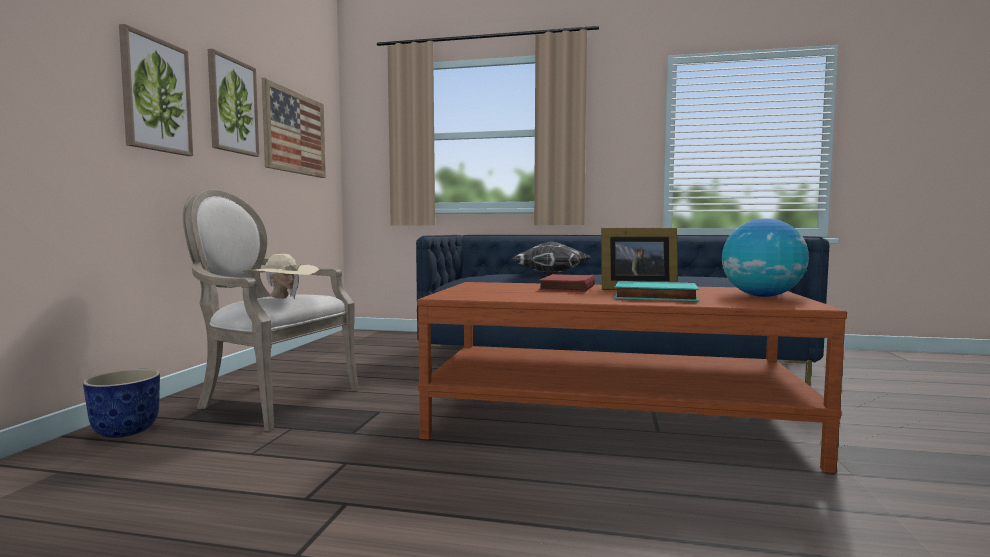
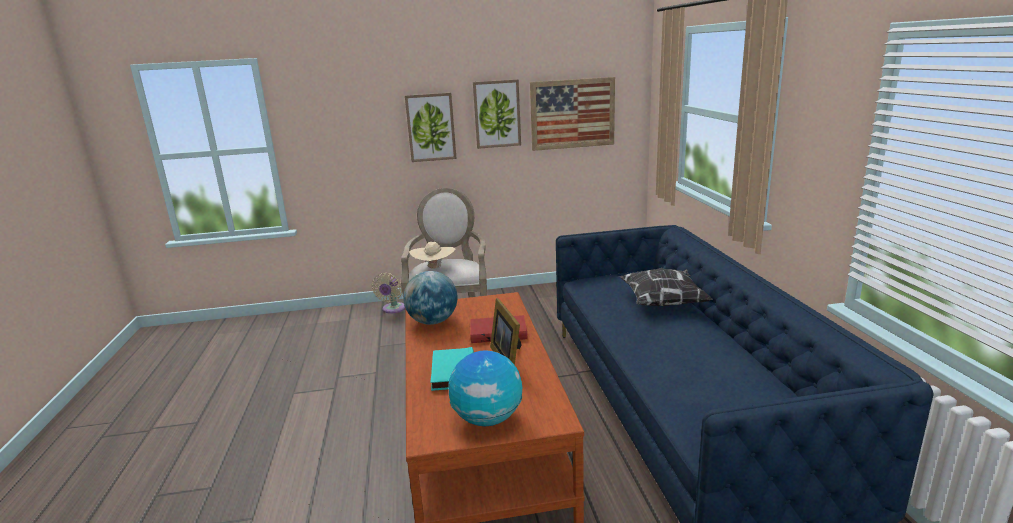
camera: 70 degrees right, 15 degrees up
planter [83,369,160,438] -> beige fan [372,273,405,313]
none -> globe [403,271,457,325]

